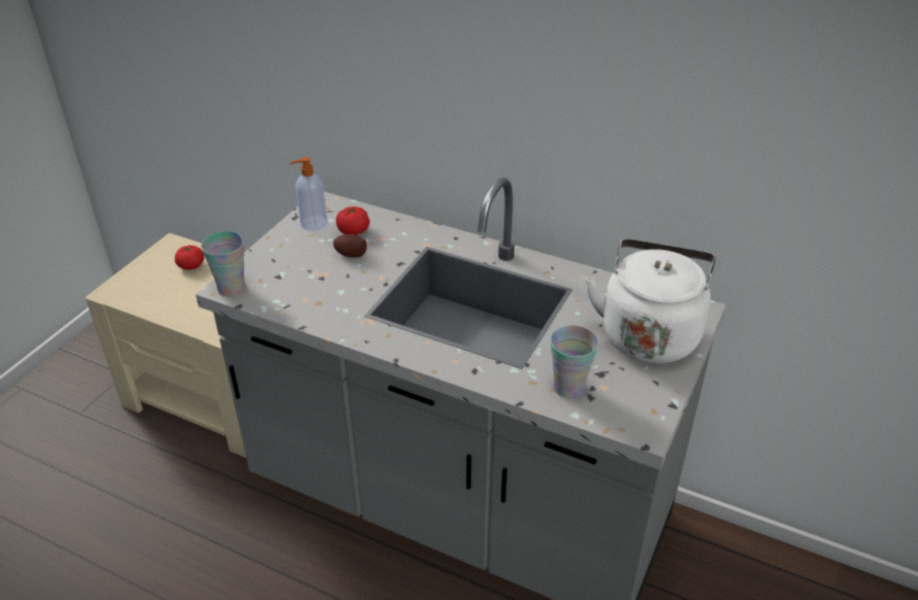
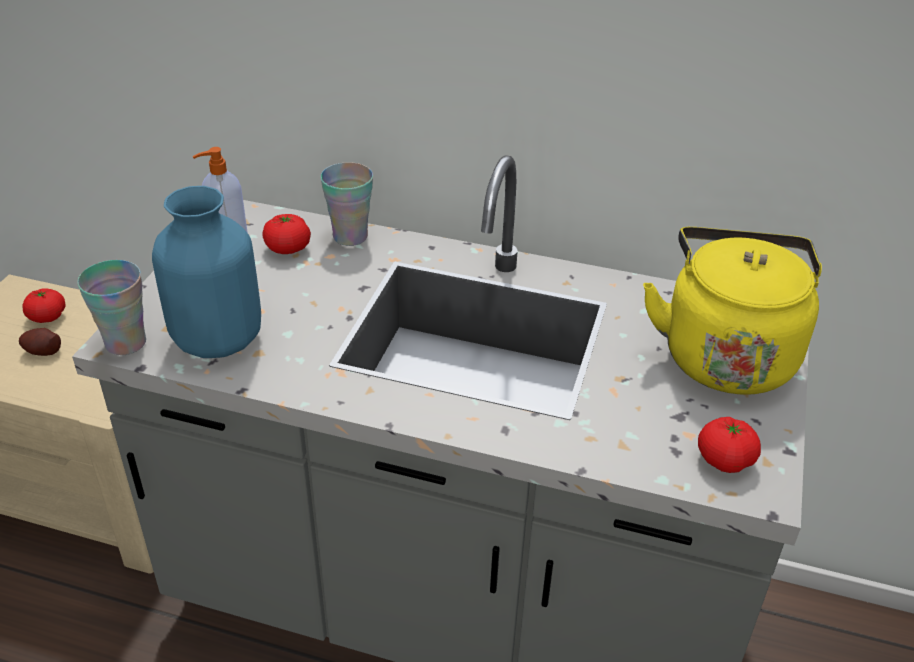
camera: 10 degrees left, 0 degrees up
potato [333,234,367,258] -> potato moved to [19,328,61,356]
cup [550,325,598,399] -> cup moved to [320,162,373,246]
white kettle [585,239,716,364] -> yellow kettle [643,227,822,395]
none -> blue vase [152,186,261,358]
none -> tomato [698,417,761,473]

